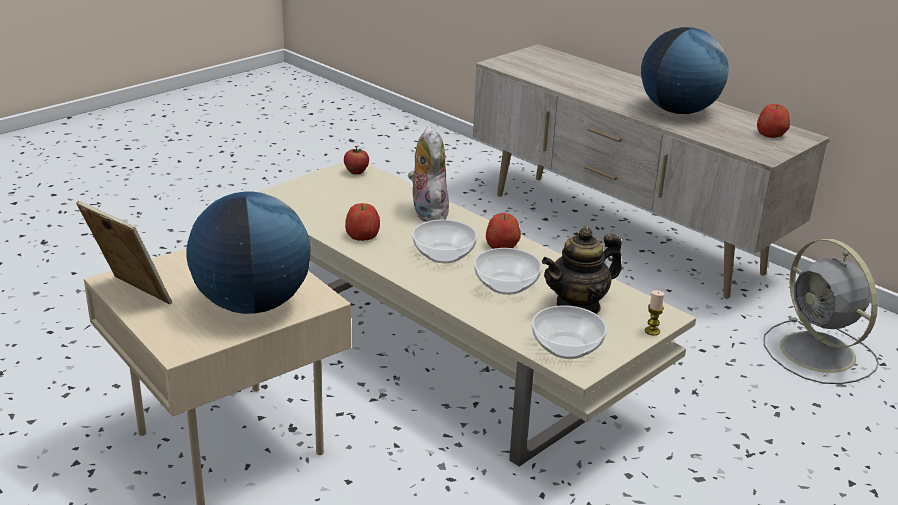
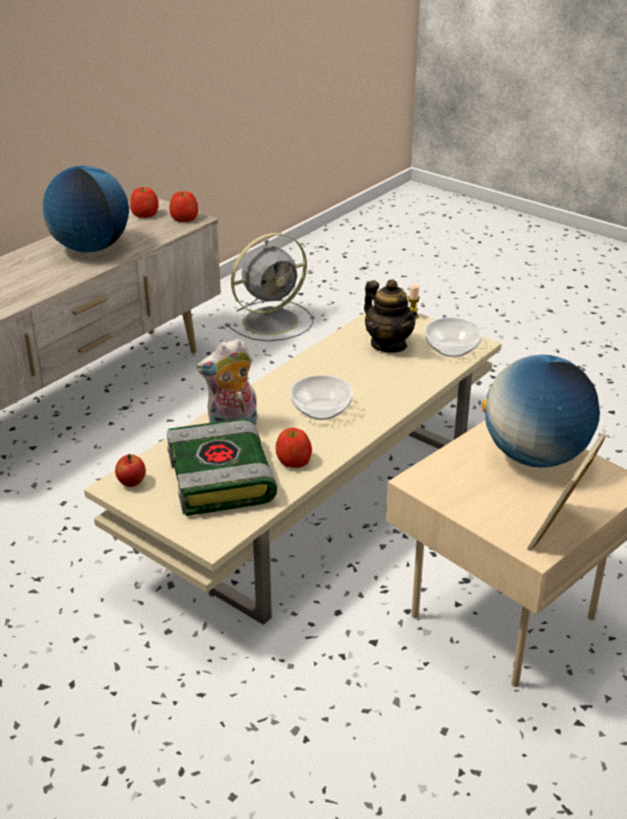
camera: 95 degrees left, 5 degrees up
bowl [474,248,542,295] -> none
apple [486,213,521,249] -> apple moved to [169,191,198,222]
none -> book [167,419,277,516]

